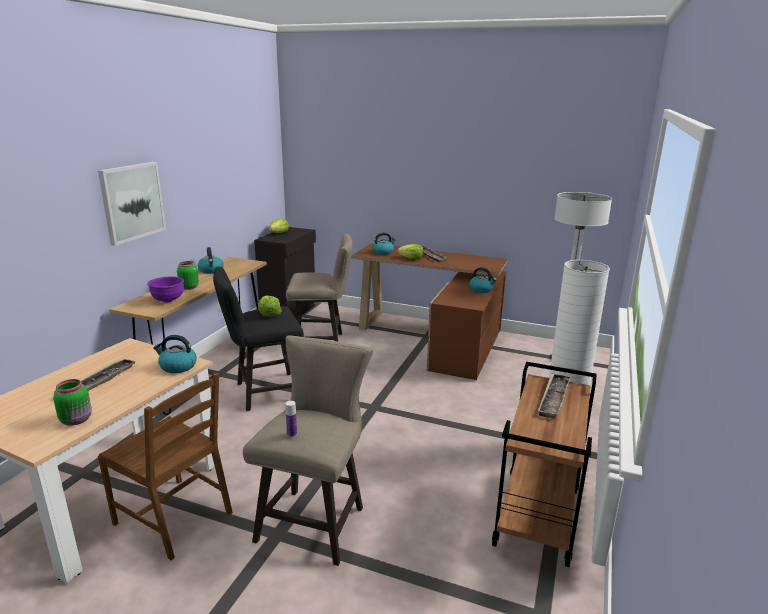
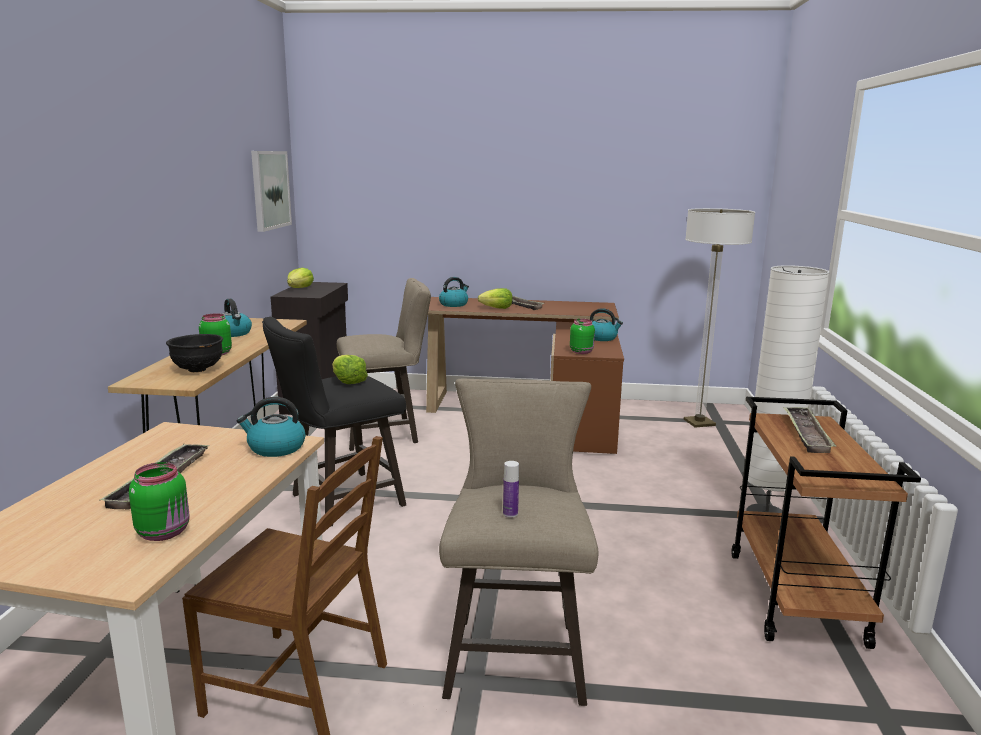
camera: 15 degrees left, 5 degrees down
picture [98,162,166,246] -> picture moved to [251,151,292,232]
purple bowl [147,276,184,303] -> black bowl [166,334,223,372]
none -> green jar [570,319,595,354]

